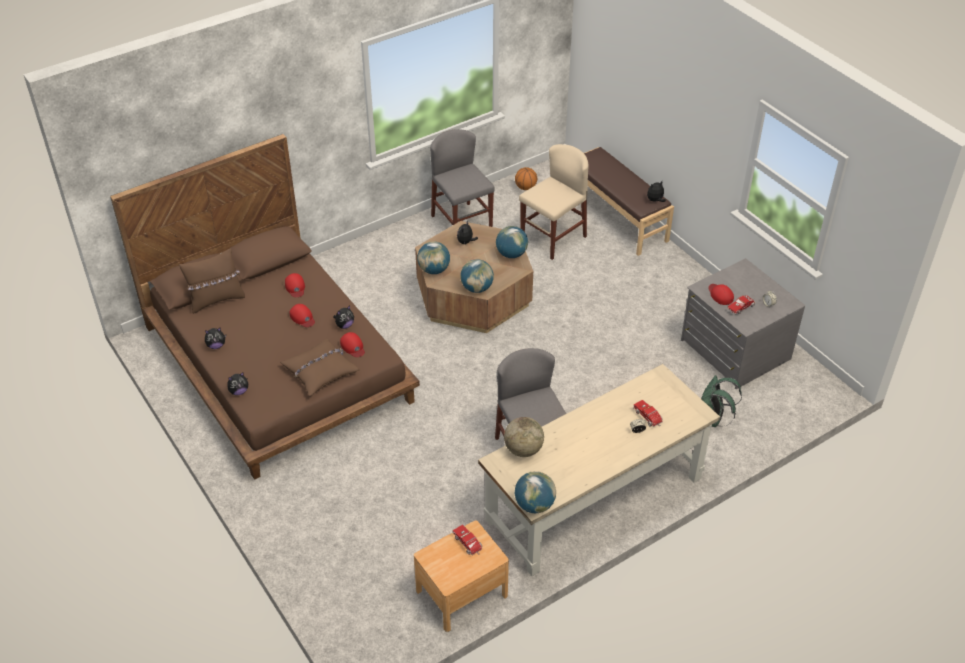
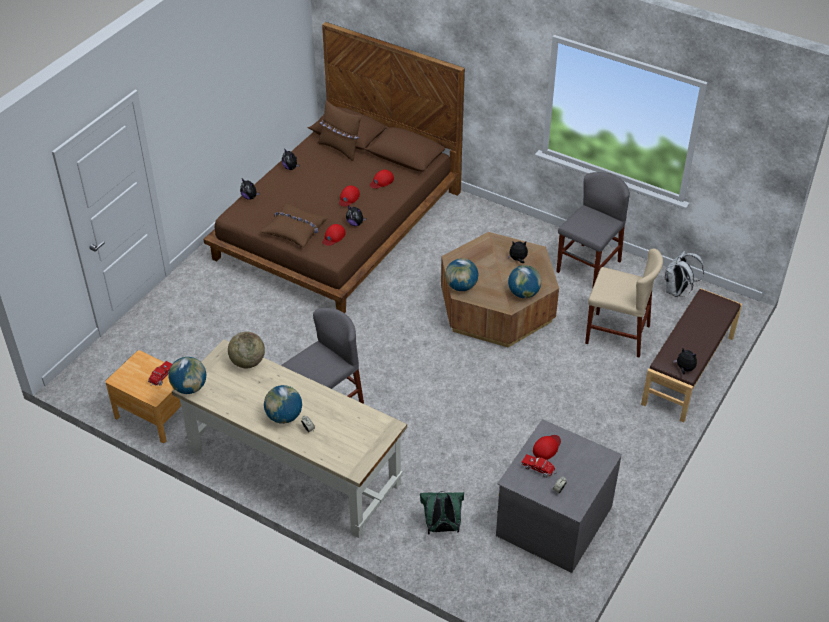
camera: 65 degrees right, 0 degrees up
globe [417,242,450,274] -> globe moved to [264,385,302,424]
basketball [515,167,537,190] -> white backpack [665,251,704,297]
toy truck [633,400,663,427] -> none

